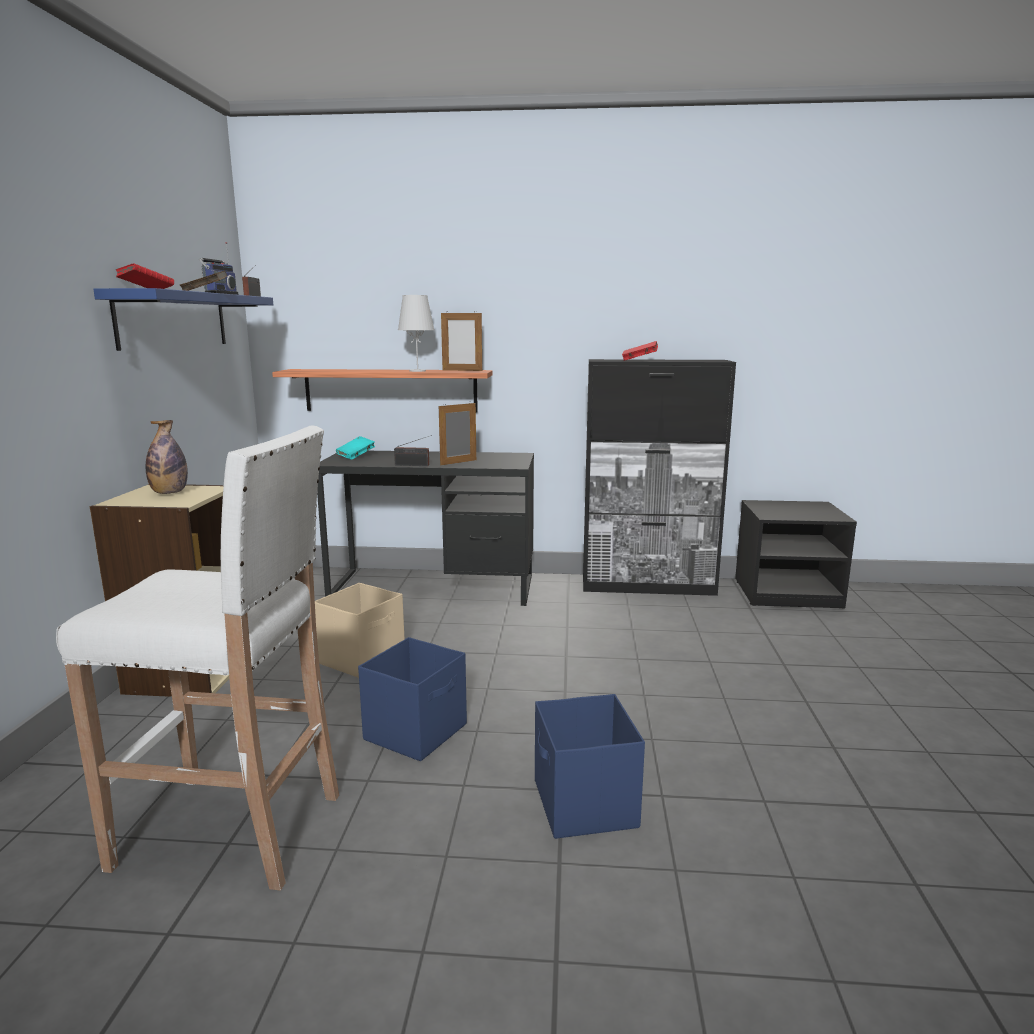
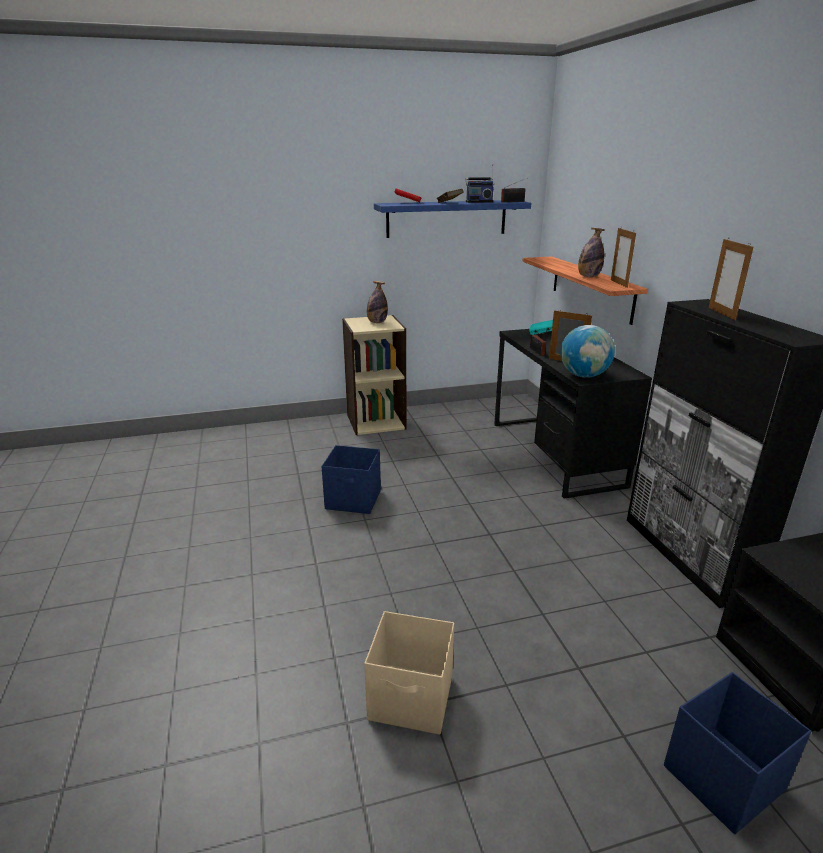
camera: 70 degrees right, 10 degrees up
white stool [56,426,339,891] -> none
beige storage box [315,583,405,678] -> beige storage box moved to [364,611,454,735]
white table lamp [398,295,435,372] -> bottle [578,228,605,277]
blue storage box [535,694,645,839] -> blue storage box moved to [664,672,811,834]
red book [622,341,658,361] -> picture frame [709,238,754,320]
none -> globe [560,325,615,378]

